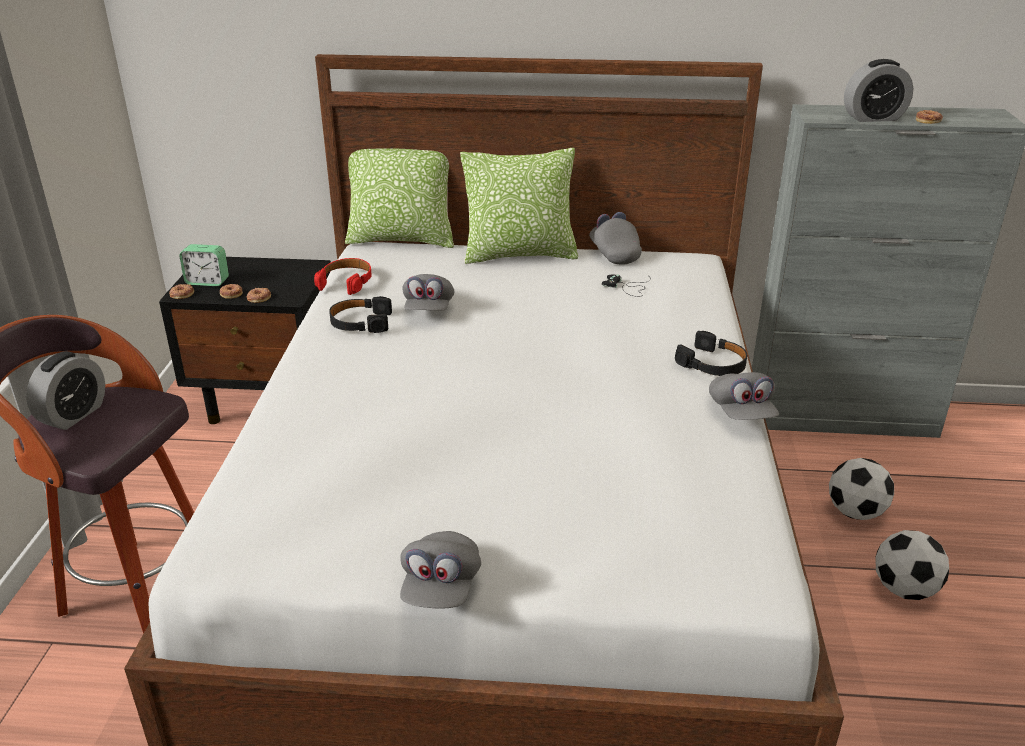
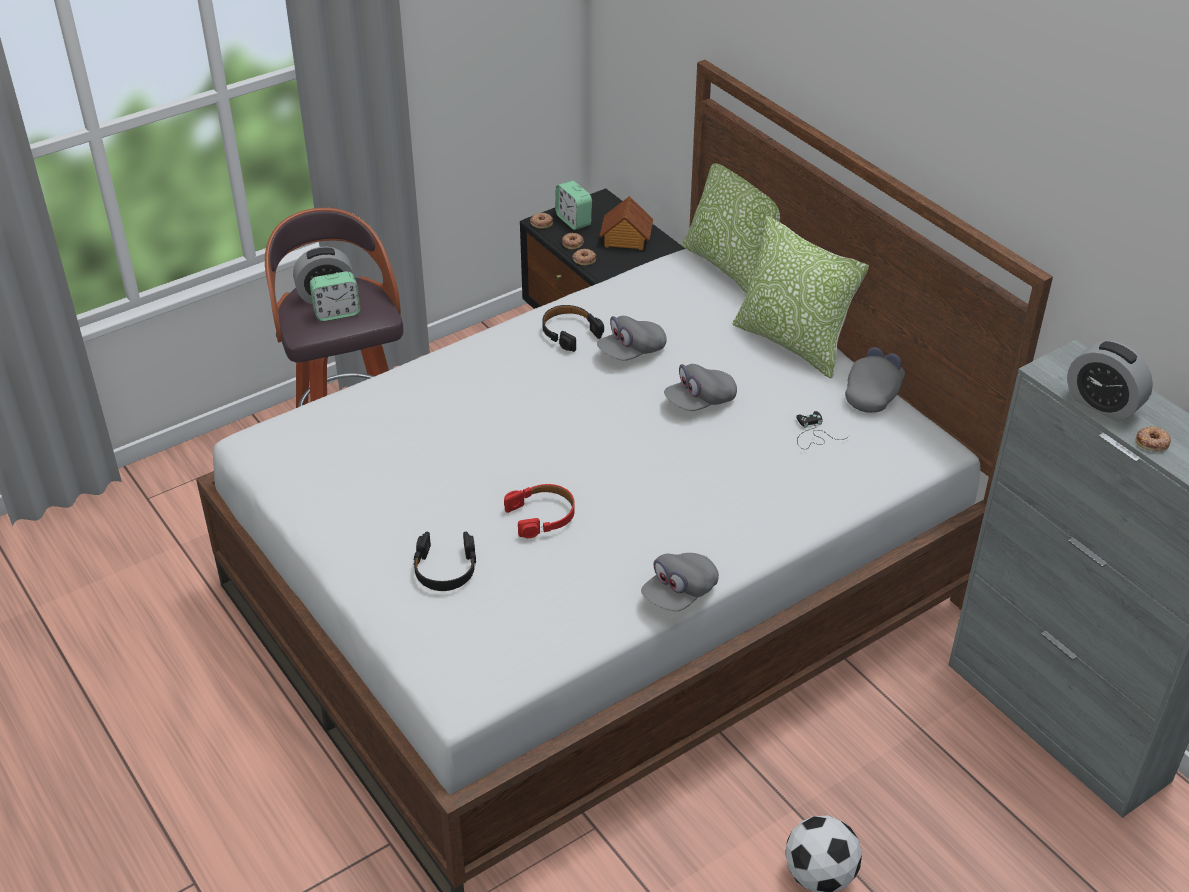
camera: 50 degrees right, 10 degrees up
red headphones [314,258,372,295] -> red headphones moved to [504,484,575,538]
grey cap [400,531,481,609] -> grey cap moved to [664,364,737,411]
black headphones [675,331,747,376] -> black headphones moved to [413,532,476,591]
football [829,458,894,520] -> none
none -> alarm clock [310,271,360,321]
none -> toy house [600,196,653,250]

